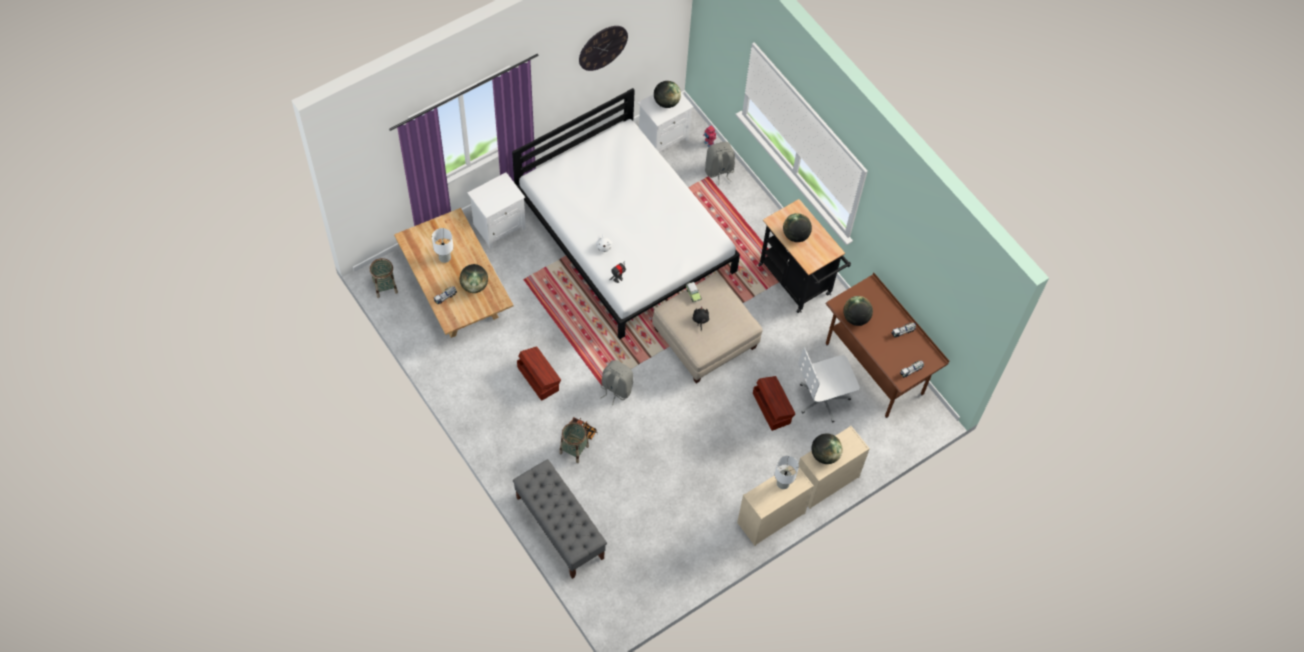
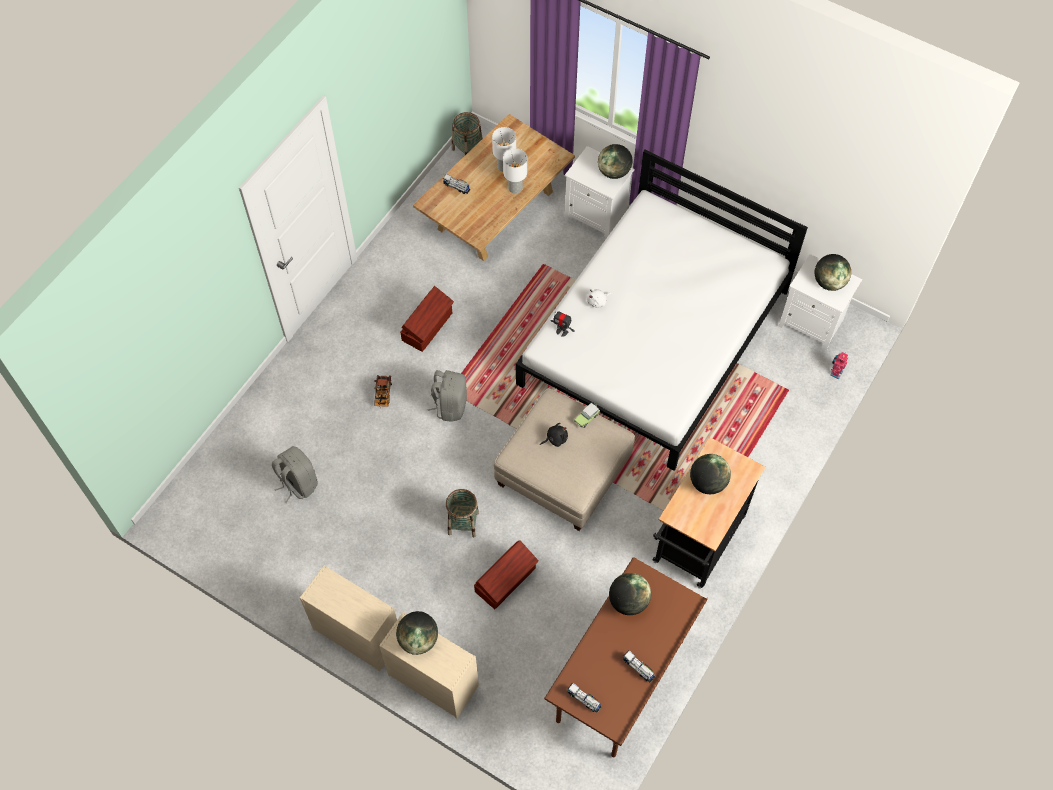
camera: 70 degrees right, 0 degrees up
globe [460,264,488,293] -> globe moved to [598,144,632,179]
grey bench [513,459,607,579] -> none
basket [559,422,589,463] -> basket moved to [446,489,479,537]
wall clock [579,26,628,71] -> none
grey backpack [705,142,735,185] -> grey backpack moved to [272,446,318,503]
white table lamp [775,456,799,489] -> white table lamp moved to [503,148,527,194]
white office chair [798,347,860,423] -> none

